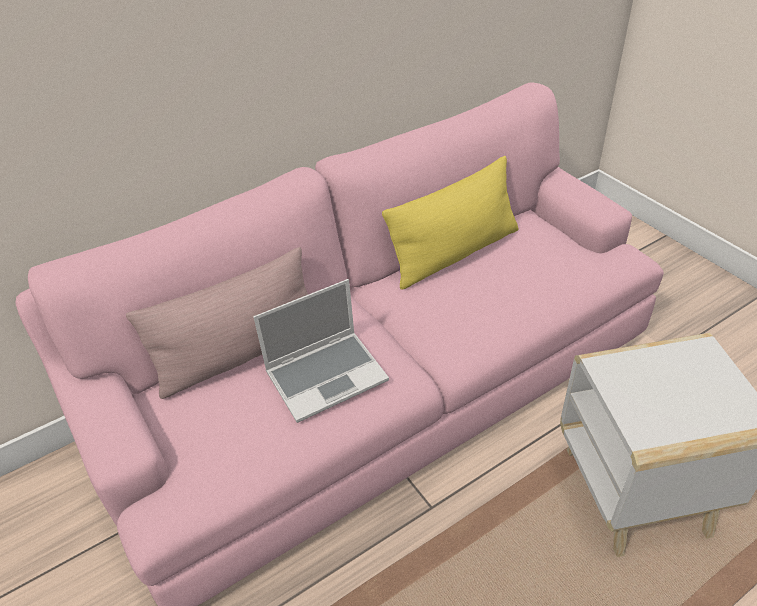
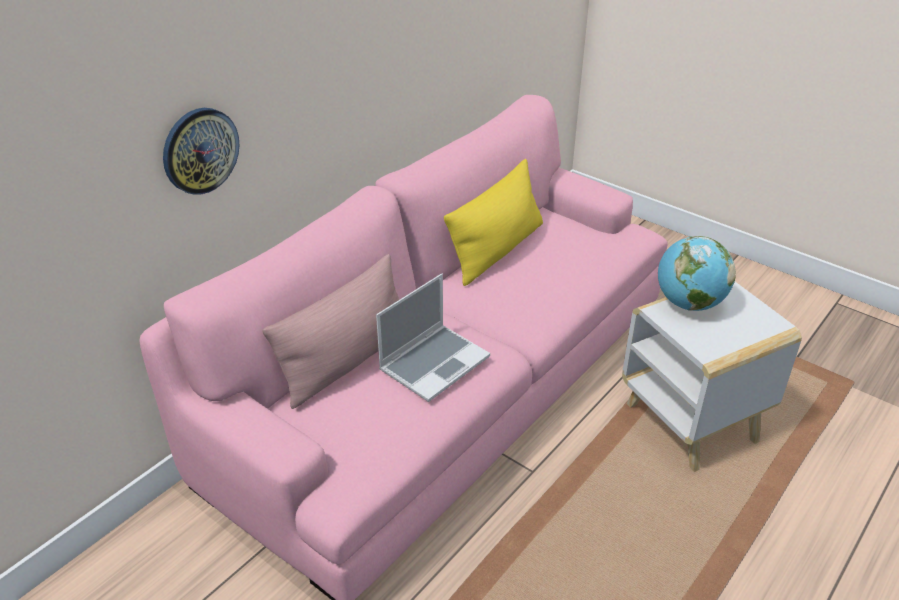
camera: 20 degrees left, 5 degrees down
none -> wall clock [163,108,240,195]
none -> globe [658,236,736,311]

